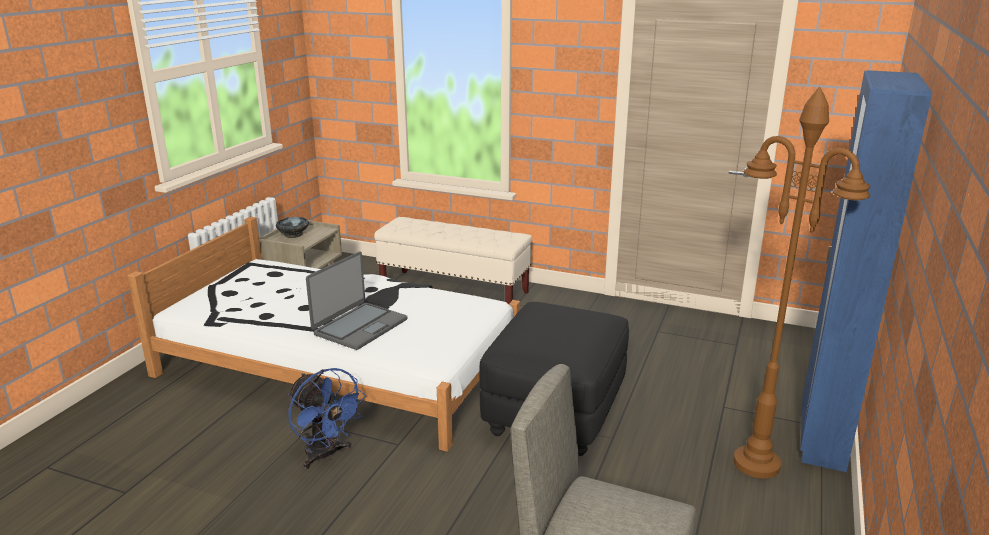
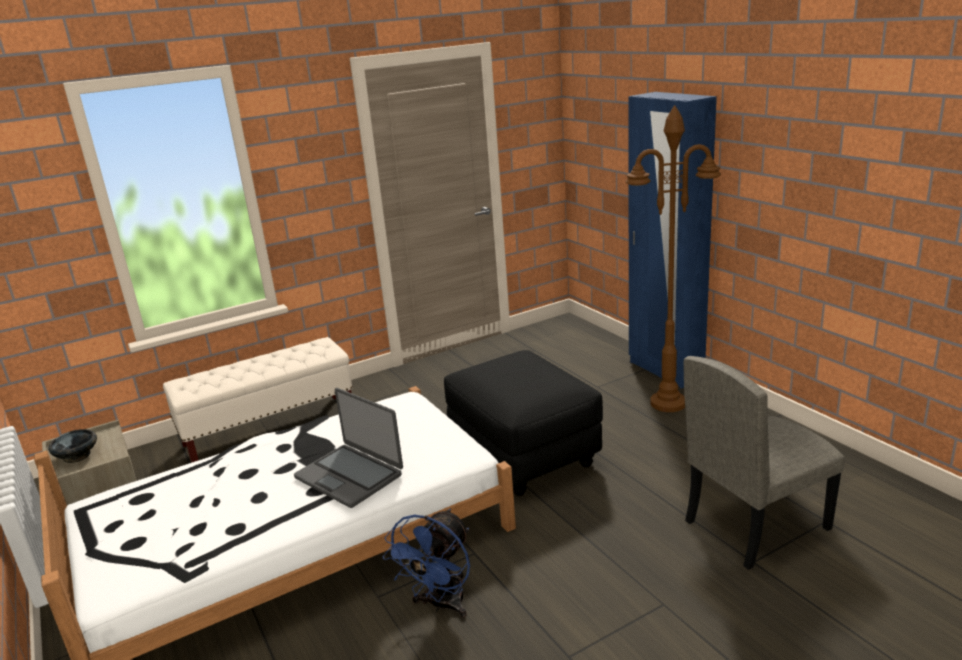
camera: 50 degrees left, 0 degrees up
blue fan [288,368,366,469] -> blue fan turned 120 degrees clockwise [383,509,470,618]
laptop [306,252,407,350] -> laptop turned 150 degrees clockwise [294,388,403,508]

